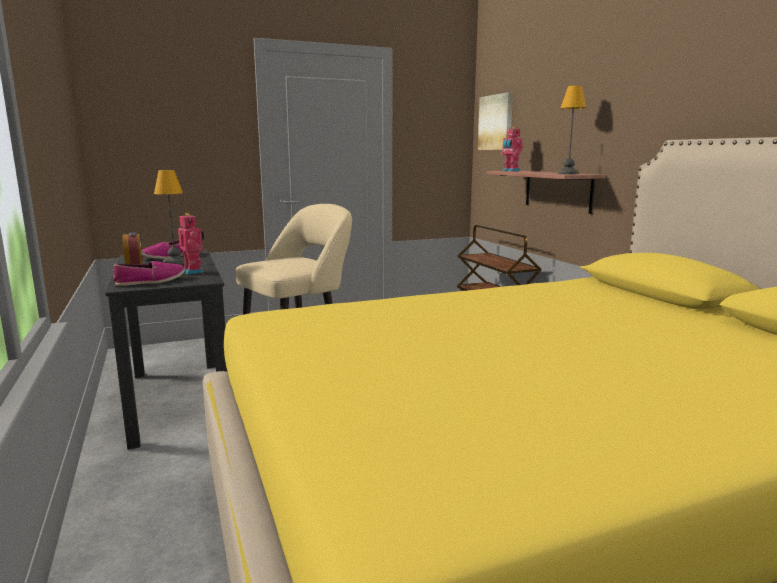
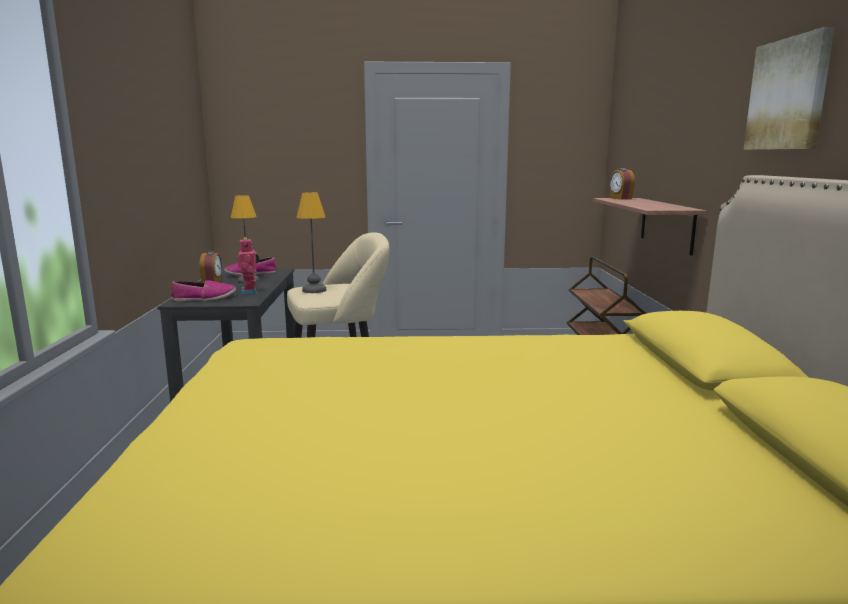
camera: 20 degrees right, 0 degrees up
picture [478,92,513,150] -> picture moved to [744,27,835,150]
toy robot [501,127,523,171] -> alarm clock [610,168,635,200]
table lamp [558,85,586,174] -> table lamp moved to [296,192,326,293]

